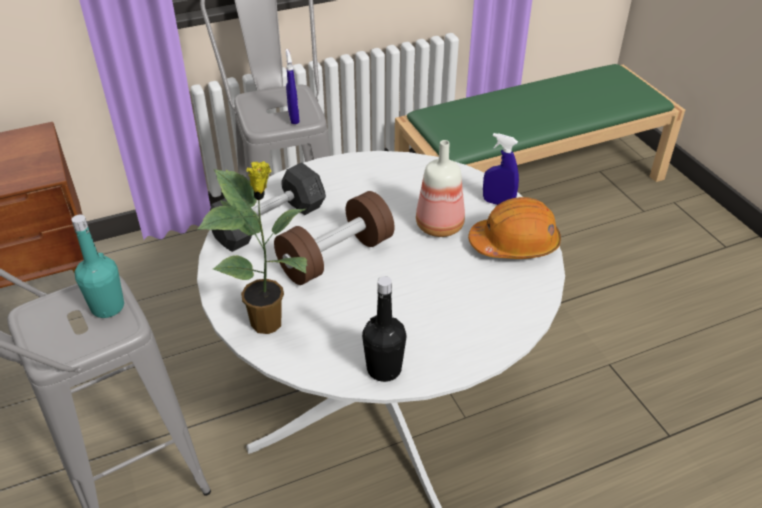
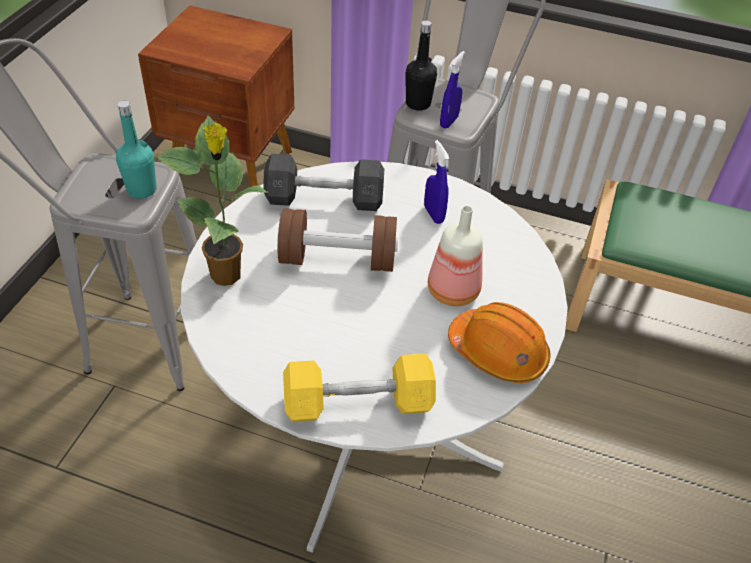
camera: 40 degrees right, 5 degrees up
black bottle [362,276,406,382] -> black bottle moved to [406,20,437,111]
blue spray bottle [483,133,519,205] -> blue spray bottle moved to [424,140,449,224]
none -> yellow dumbbell [283,354,436,422]

